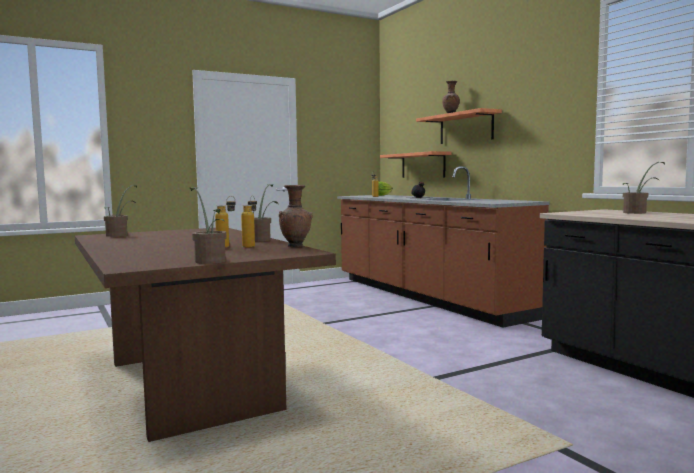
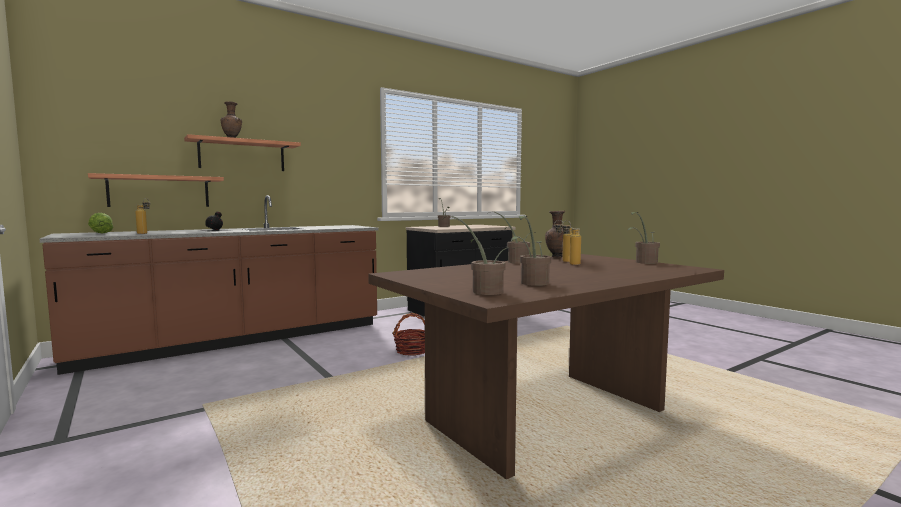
camera: 95 degrees left, 0 degrees up
none -> basket [393,313,425,356]
none -> potted plant [511,216,551,286]

